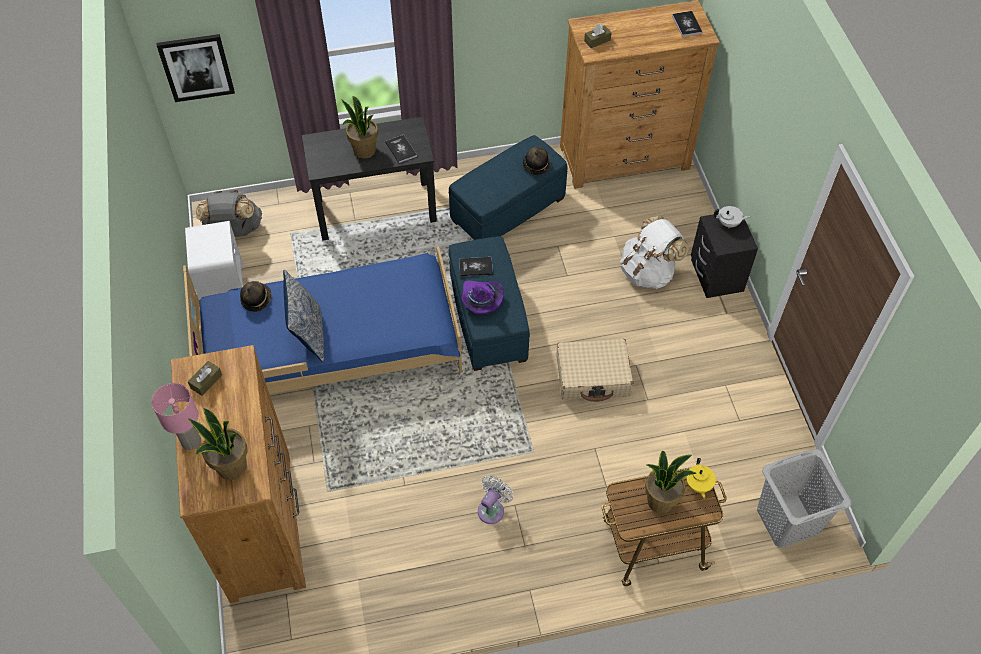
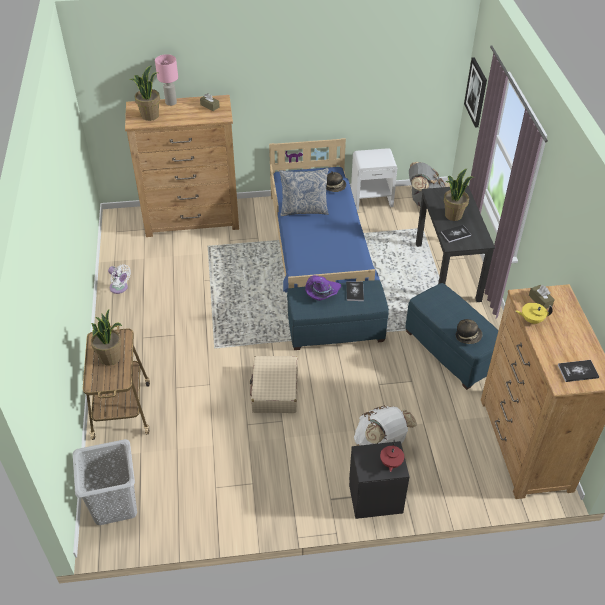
camera: 95 degrees right, 10 degrees down
white fan [478,475,514,524] -> white fan moved to [108,264,131,294]
yellow teapot [686,458,716,499] -> yellow teapot moved to [516,303,553,324]
white teapot [714,206,750,229] -> red teapot [380,440,404,472]

